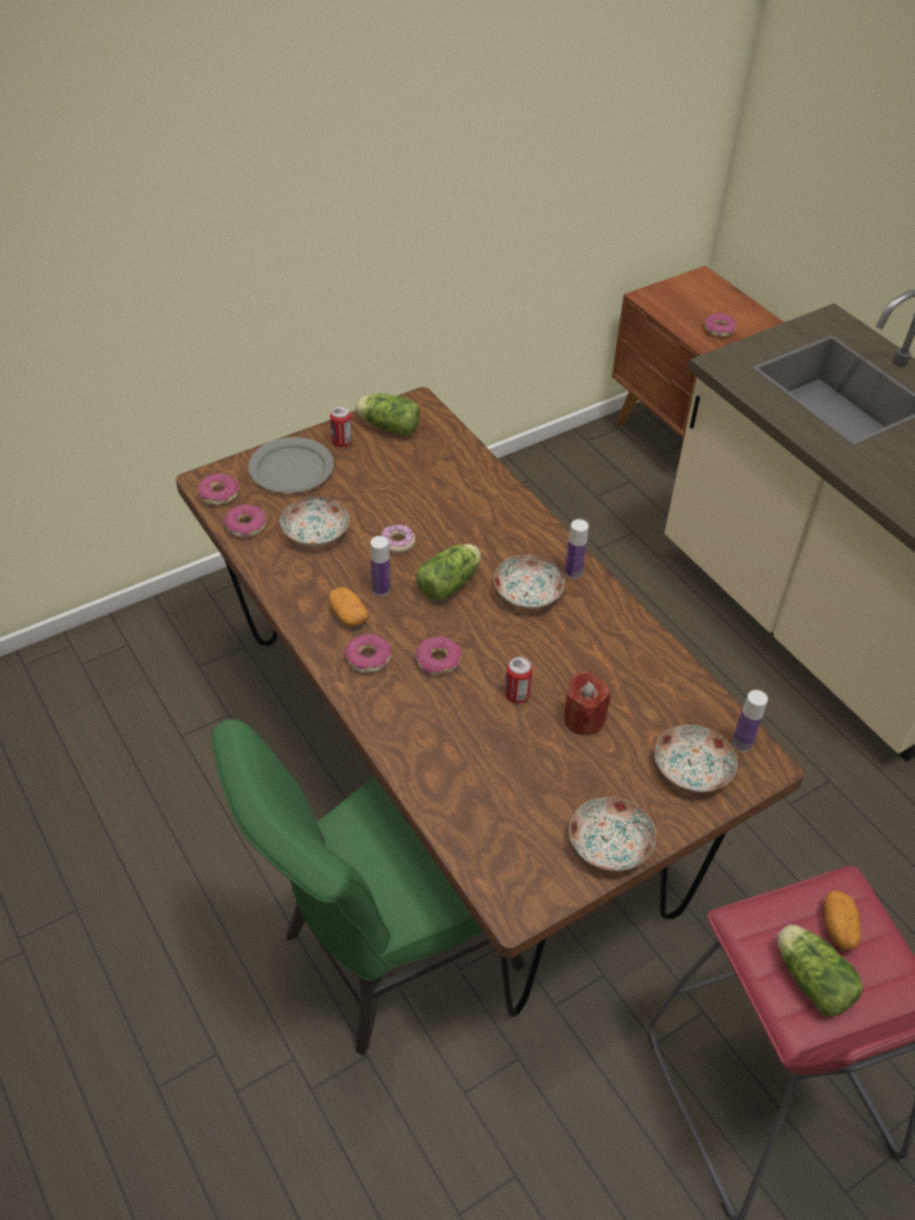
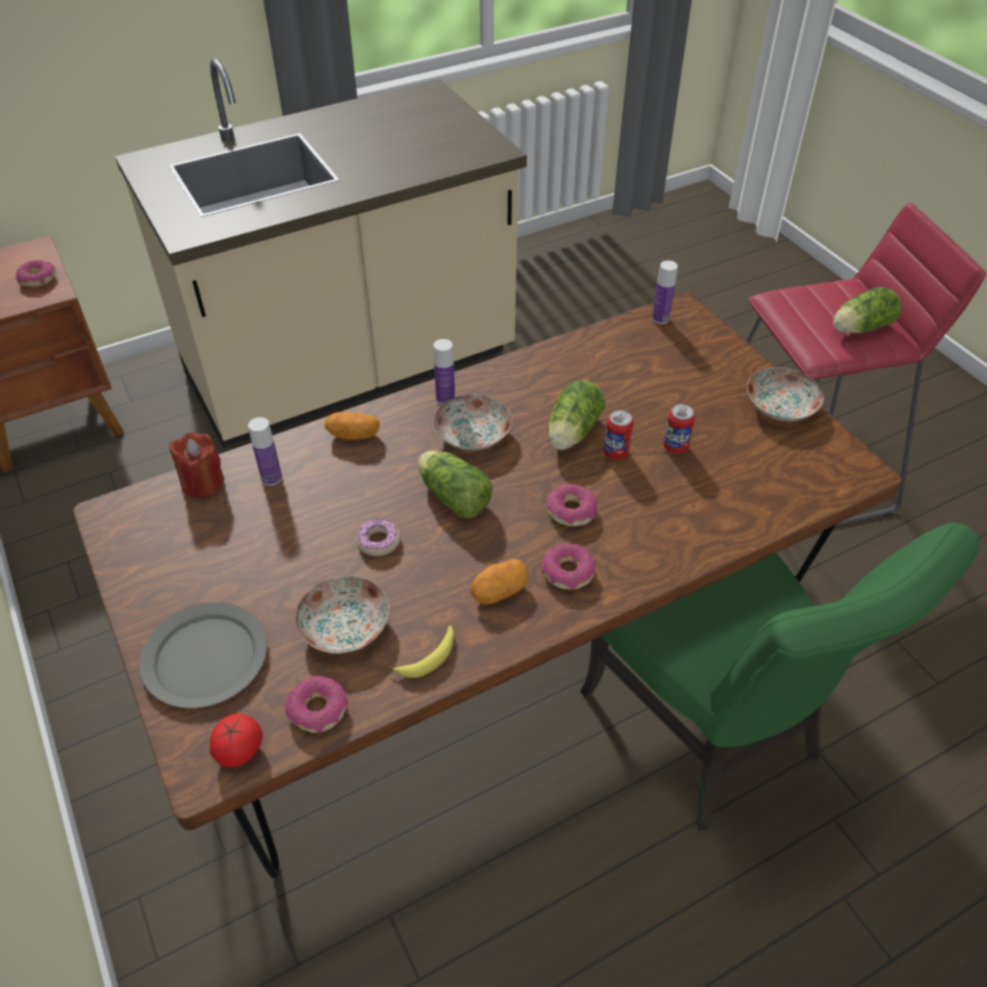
camera: 85 degrees left, 0 degrees up
donut [198,473,239,505] -> tomato [210,713,263,767]
can [330,406,352,447] -> can moved to [663,404,695,454]
lettuce [355,394,420,436] -> lettuce moved to [548,380,606,450]
bottle [370,536,390,596] -> bottle moved to [248,417,282,486]
red candle [564,670,611,736] -> red candle moved to [169,432,224,498]
plate [655,725,737,792] -> none
potato [824,891,860,950] -> potato moved to [325,412,380,440]
none -> banana [389,626,454,678]

